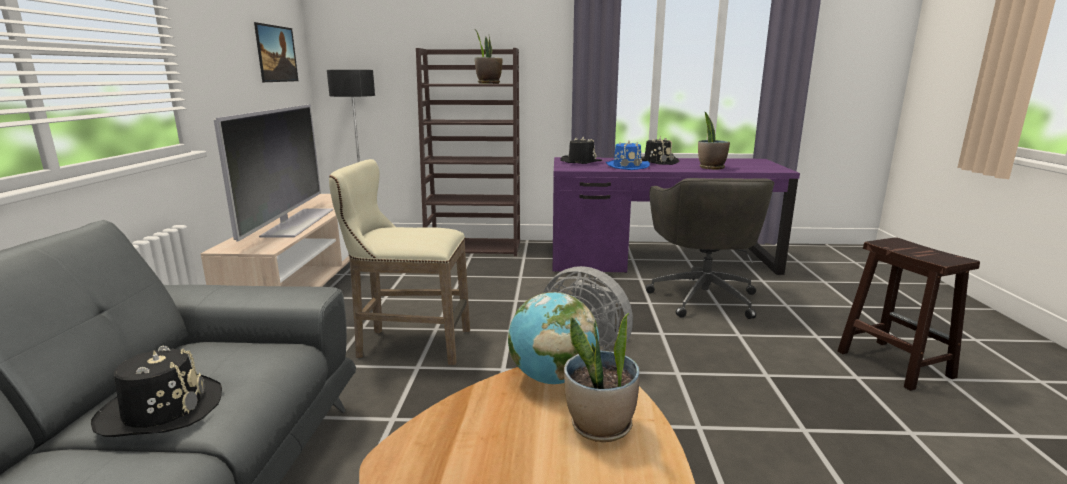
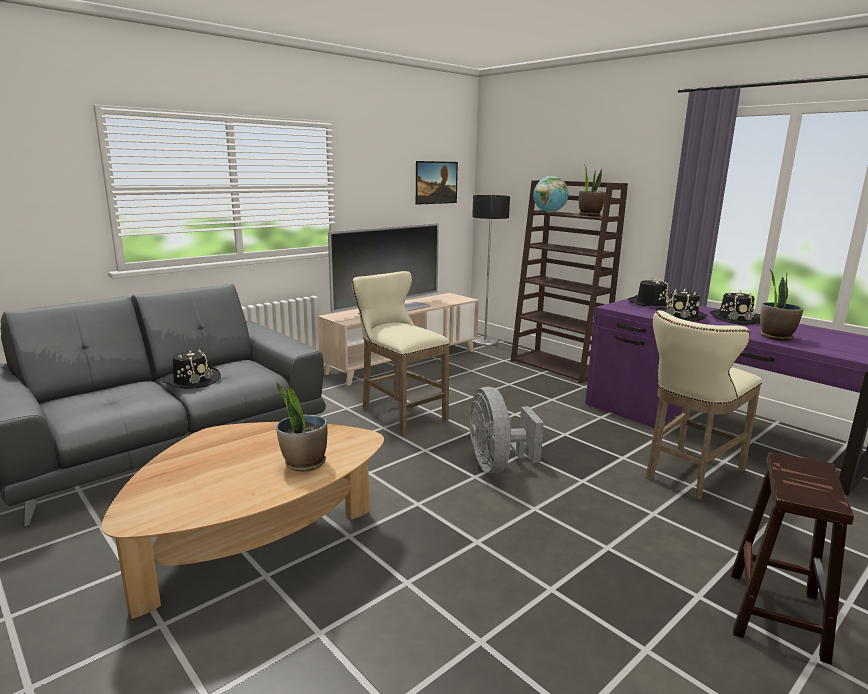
camera: 45 degrees right, 0 degrees up
globe [508,292,599,384] -> globe moved to [533,176,568,213]
blue hat [606,140,650,170] -> black hat [656,289,708,322]
grey office chair [646,178,774,319] -> beige stool [646,310,762,500]

